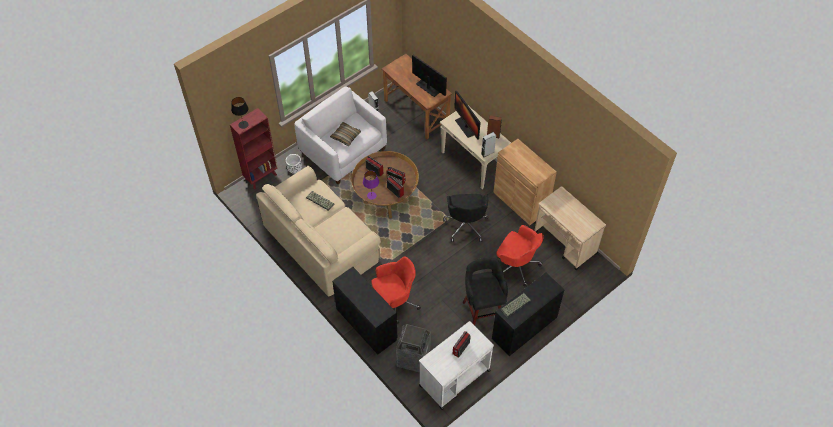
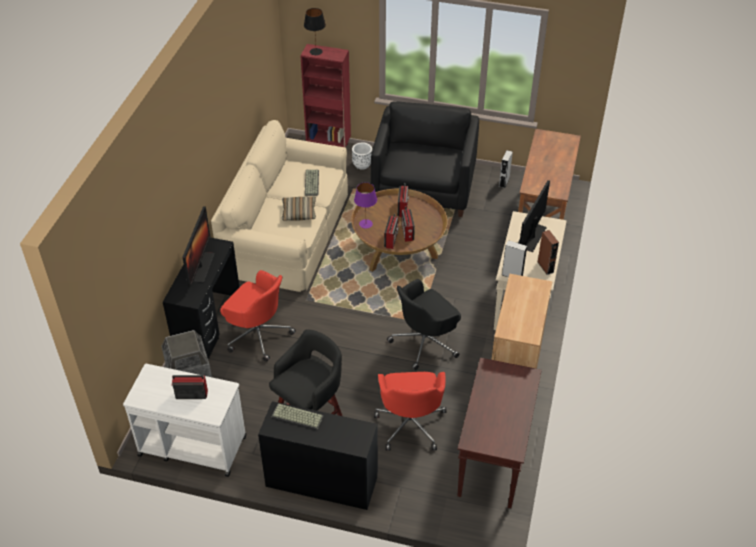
camera: 55 degrees right, 10 degrees down
white armchair [294,86,387,184] -> black armchair [371,101,479,217]
pillow [330,122,361,146] -> pillow moved to [282,196,316,221]
monitor [412,55,447,97] -> monitor moved to [182,206,215,287]
beige cart [534,186,606,270] -> brown console table [457,358,542,508]

